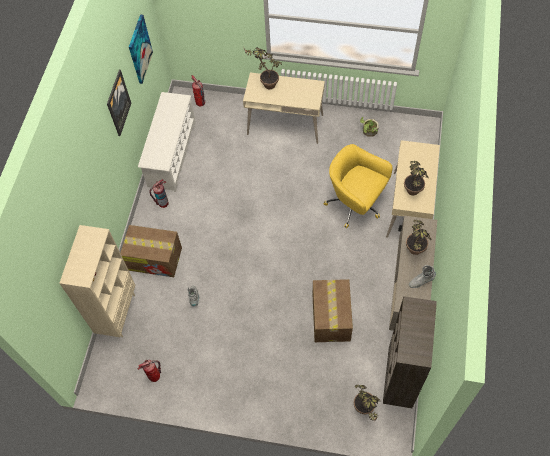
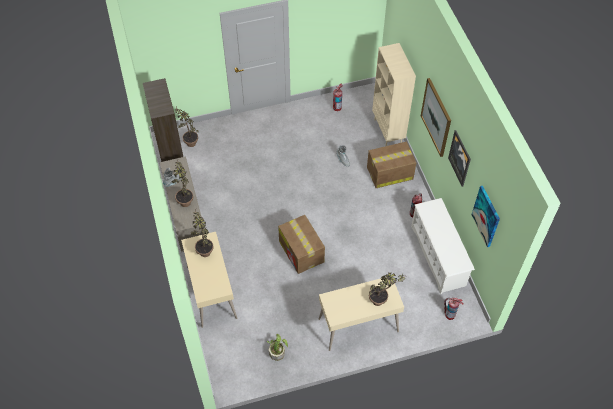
camera: 150 degrees right, 5 degrees down
cardboard box [313,279,353,342] -> cardboard box moved to [278,215,325,274]
yellow office chair [324,144,393,228] -> none
none -> picture [421,78,451,157]

